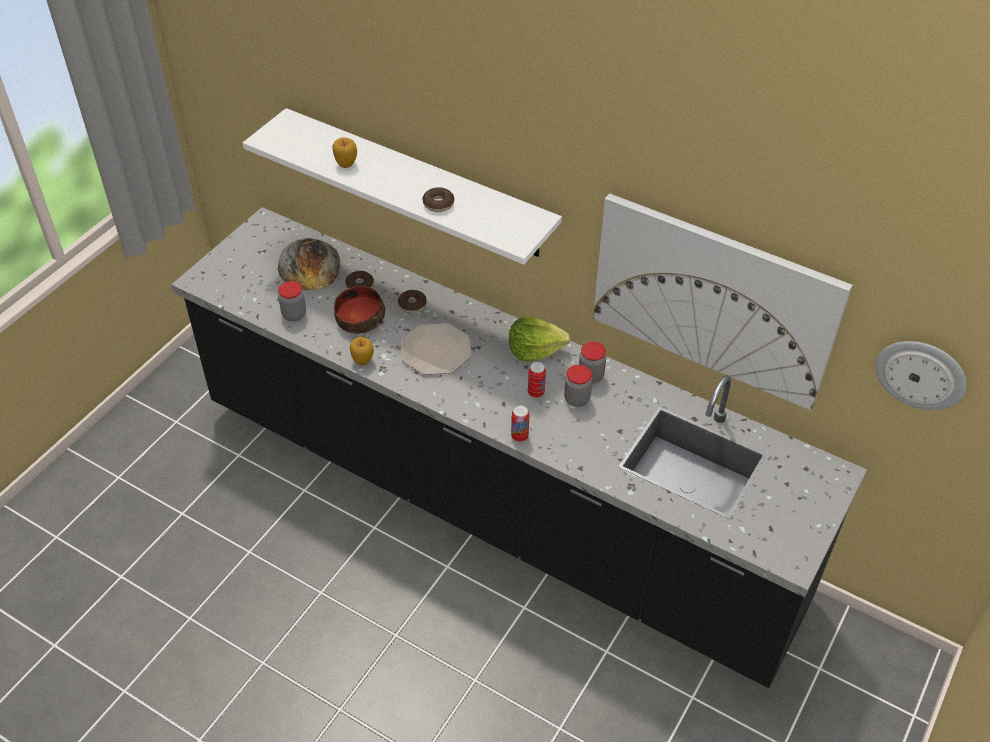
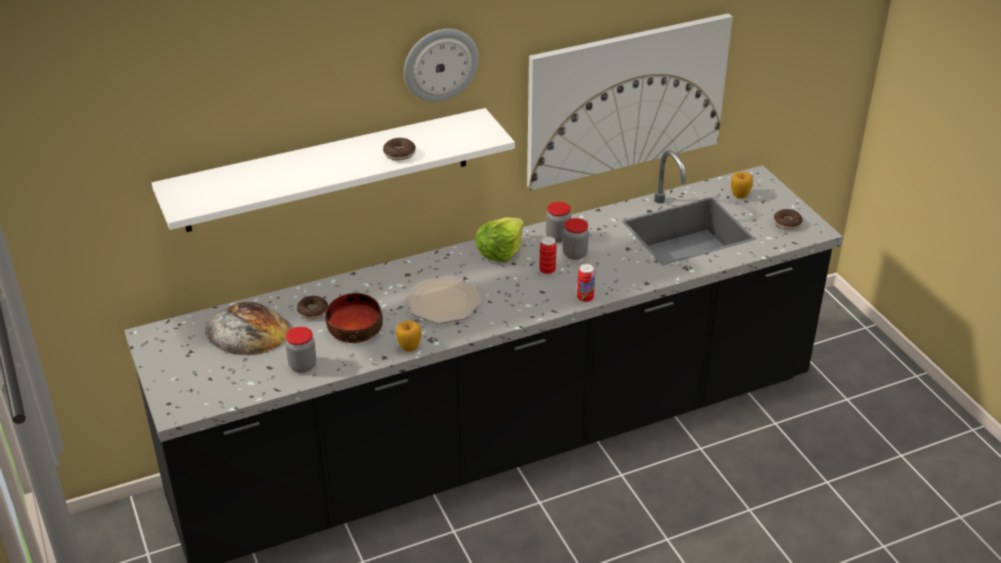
camera: 55 degrees left, 10 degrees down
apple [332,138,357,168] -> apple moved to [731,172,753,198]
donut [398,290,427,313] -> donut moved to [774,209,803,230]
wall clock [875,341,967,410] -> wall clock moved to [404,29,479,102]

